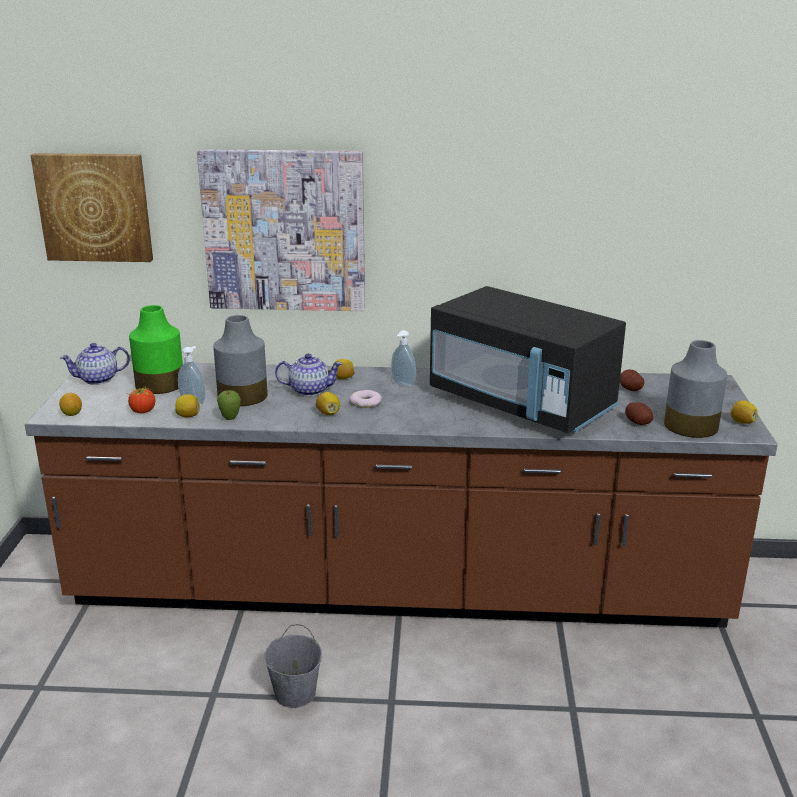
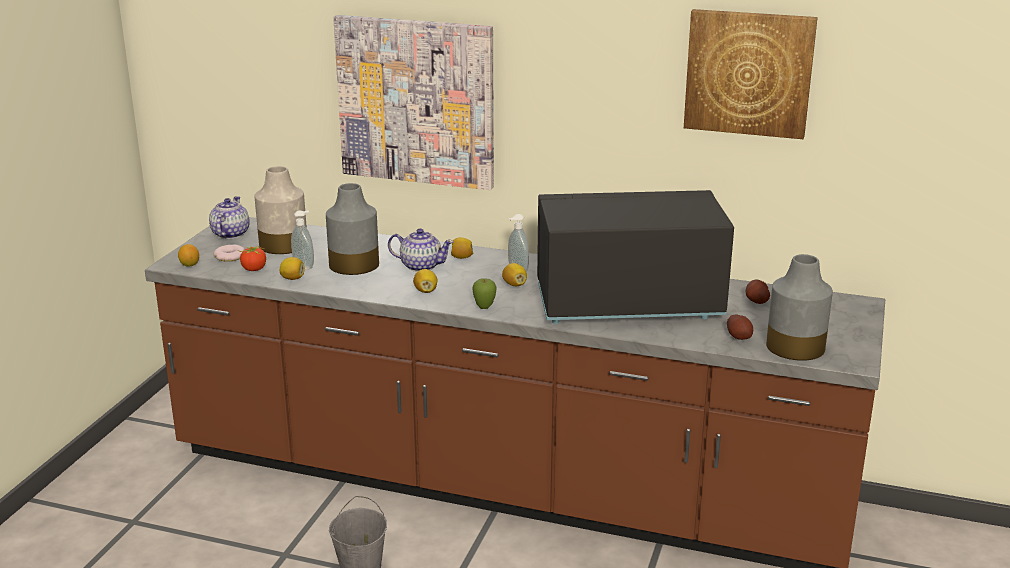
camera: 15 degrees right, 0 degrees up
picture [31,153,153,262] -> picture moved to [684,9,818,139]
teapot [60,343,130,385] -> teapot turned 105 degrees clockwise [209,196,250,239]
green vase [129,305,183,394] -> beige vase [254,166,307,254]
apple [217,390,241,420] -> apple moved to [472,278,497,309]
donut [349,390,382,408] -> donut moved to [213,245,245,262]
black microwave [430,286,626,433] -> black microwave turned 120 degrees clockwise [537,190,734,324]
lemon [730,400,758,424] -> lemon moved to [502,263,527,286]

